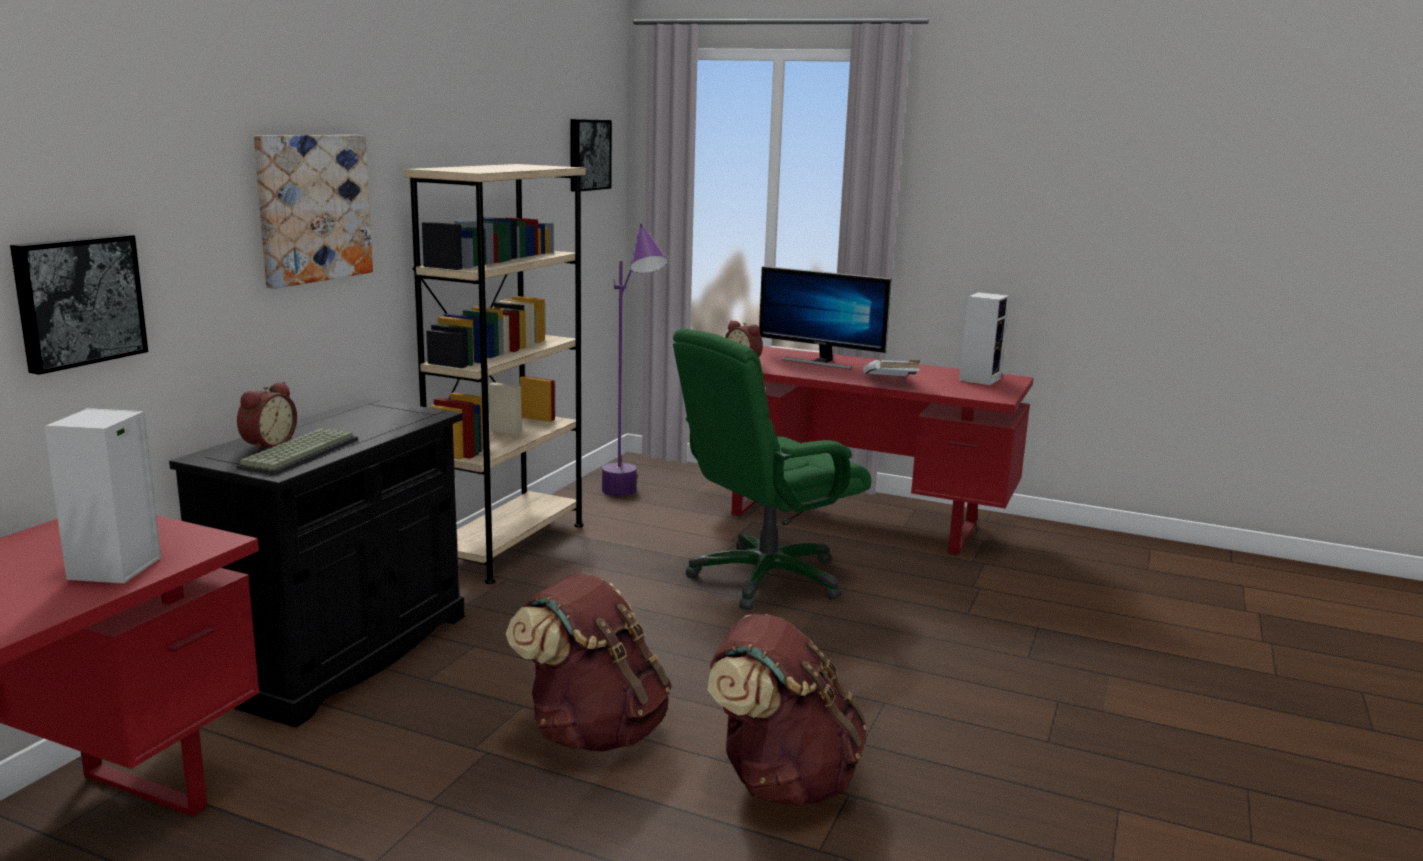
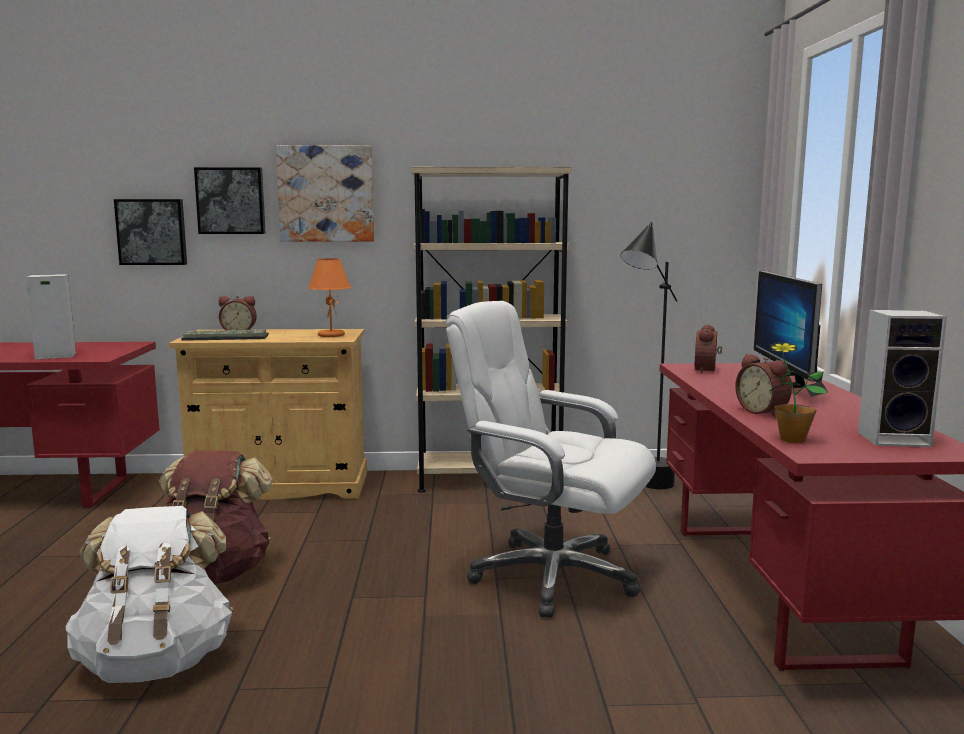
camera: 65 degrees right, 5 degrees down
black cabinet [169,398,465,728] -> beige cabinet [169,329,367,500]
picture [570,119,612,192] -> picture moved to [194,167,266,234]
purple floor lamp [602,224,668,496] -> black floor lamp [621,222,677,489]
green office chair [673,328,872,610] -> white office chair [446,301,656,618]
brown backpack [708,614,867,805] -> white backpack [66,506,233,683]
white book [863,360,920,376] -> alarm clock [735,354,792,417]
none -> orange table lamp [308,258,351,337]
none -> potted plant [769,342,828,443]

